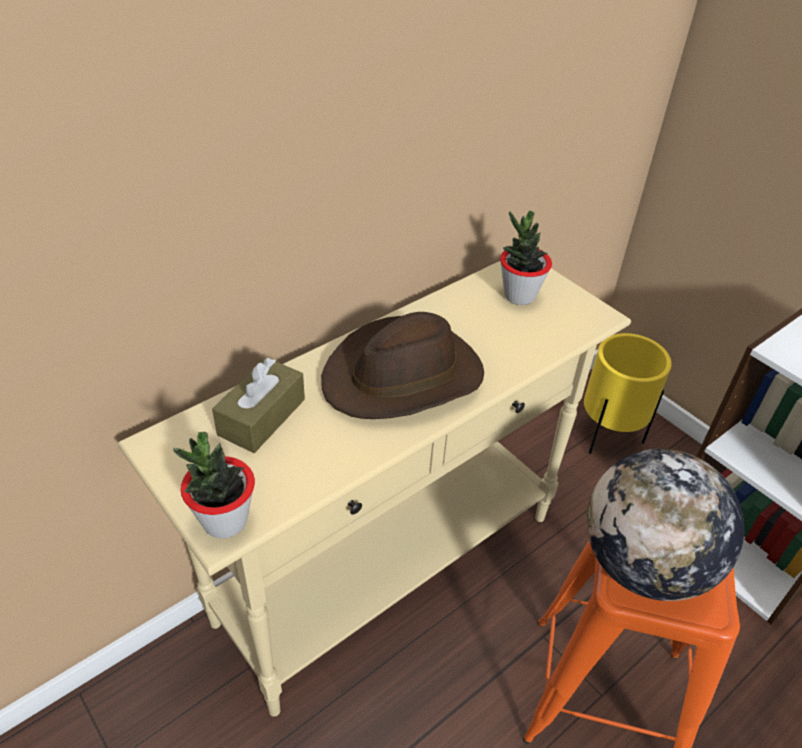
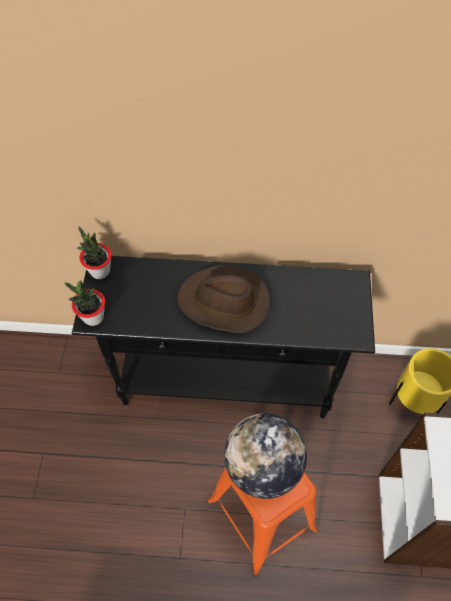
camera: 45 degrees right, 15 degrees up
beige console table [118,261,631,717] -> black console table [72,256,375,418]
brown tissue box [212,357,305,453] -> none
potted plant [500,210,552,305] -> potted plant moved to [77,227,112,279]

